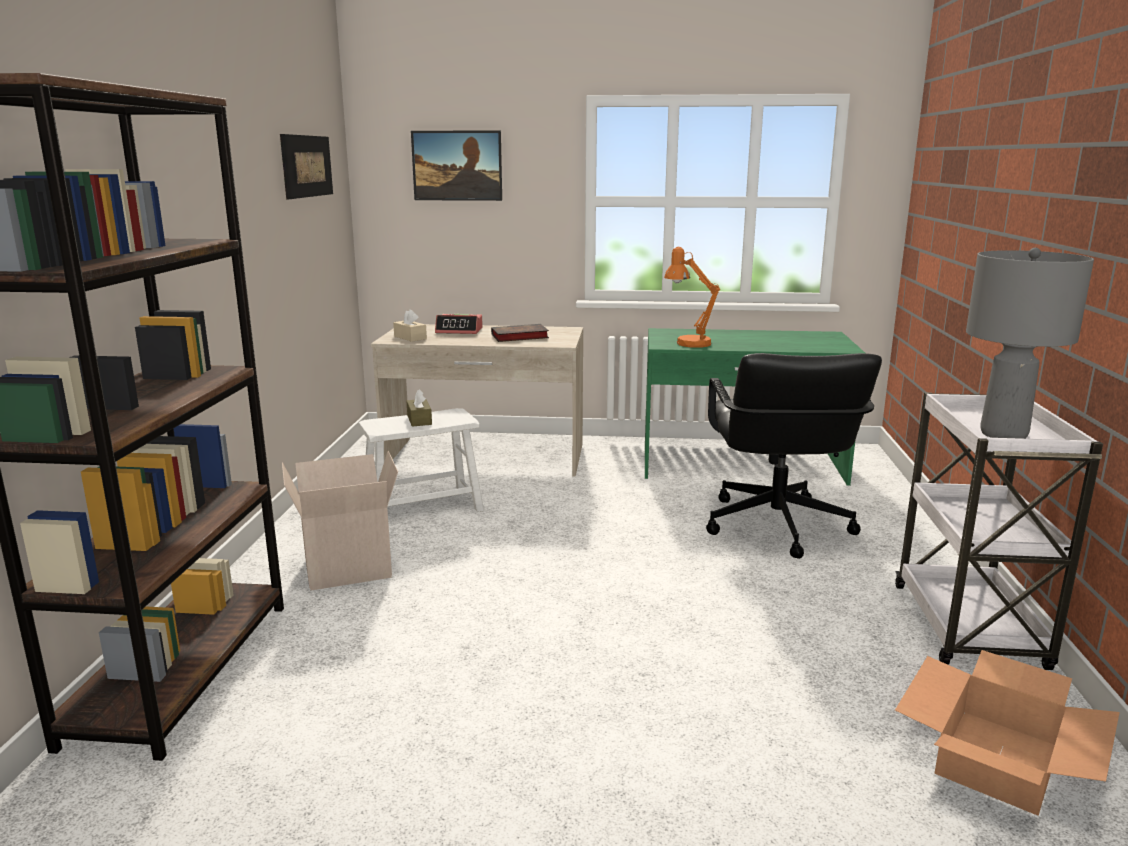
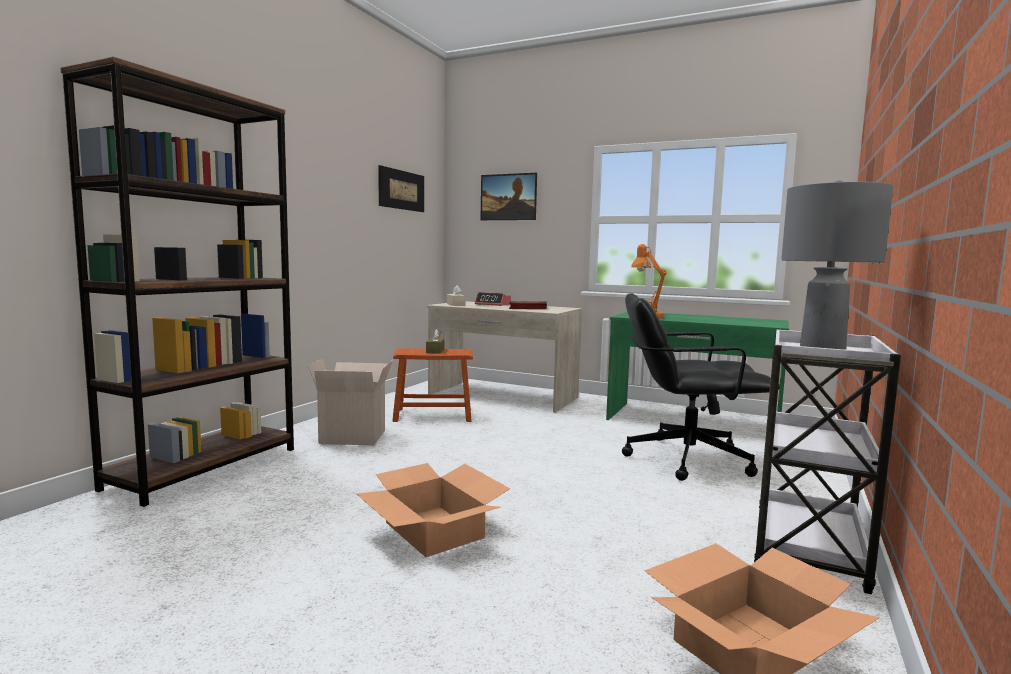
camera: 20 degrees right, 10 degrees down
white stool [358,408,484,512] -> brown stool [392,348,473,422]
black office chair [706,353,882,559] -> black office chair turned 75 degrees clockwise [622,293,780,481]
none -> cardboard box [357,463,510,557]

